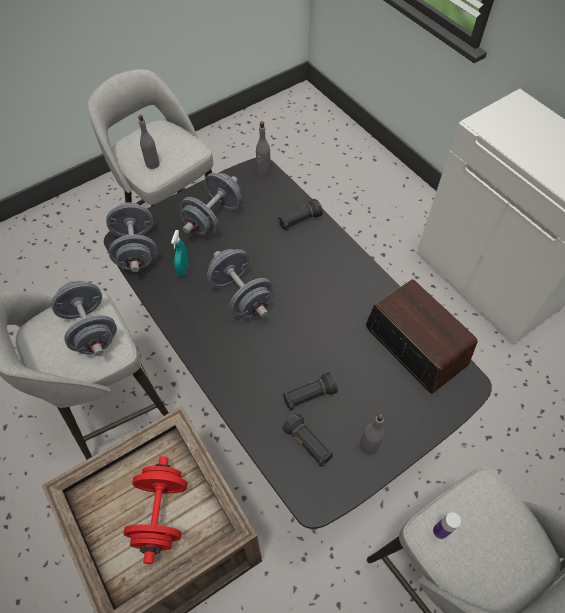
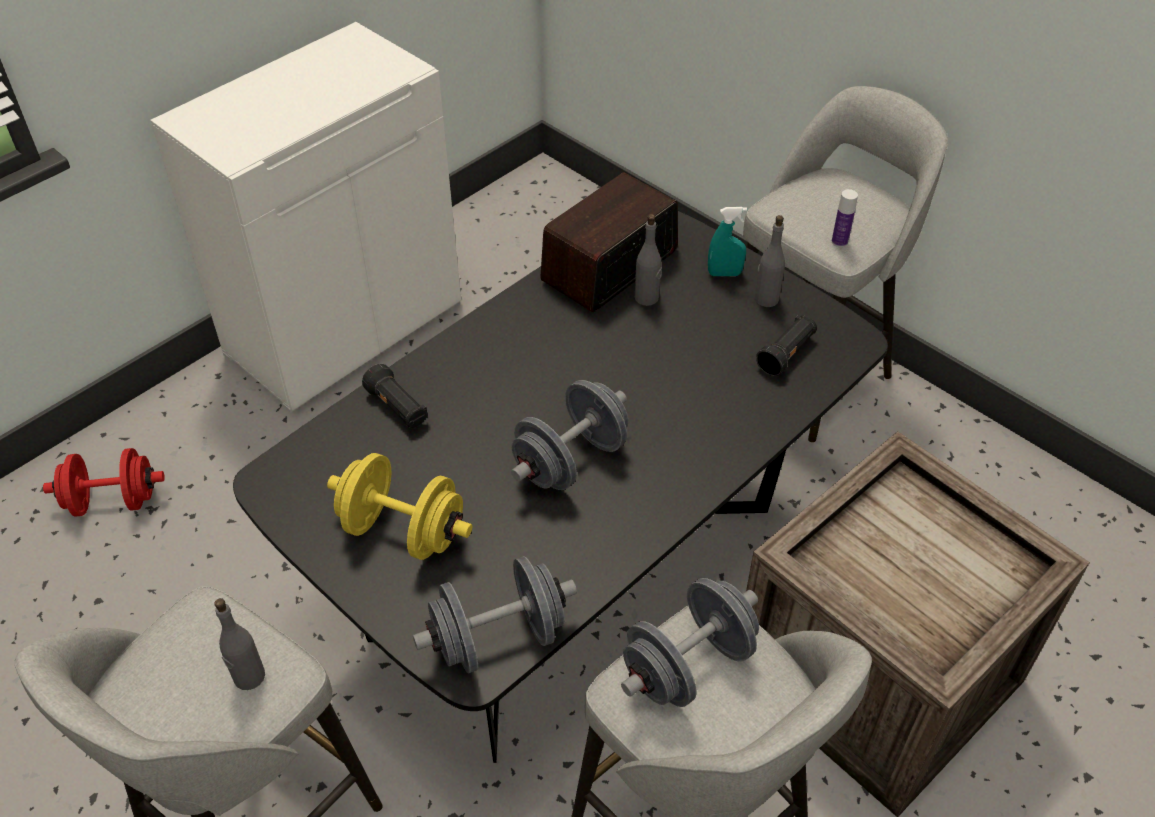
camera: 100 degrees left, 10 degrees down
red dumbbell [123,456,188,564] -> red dumbbell moved to [43,448,165,516]
turquoise spray bottle [171,230,189,277] -> turquoise spray bottle moved to [708,207,747,276]
grey dumbbell [180,173,242,235] -> yellow dumbbell [327,453,472,560]
grey bottle [256,121,271,176] -> grey bottle moved to [635,214,662,306]
black flashlight [283,372,338,410] -> none

